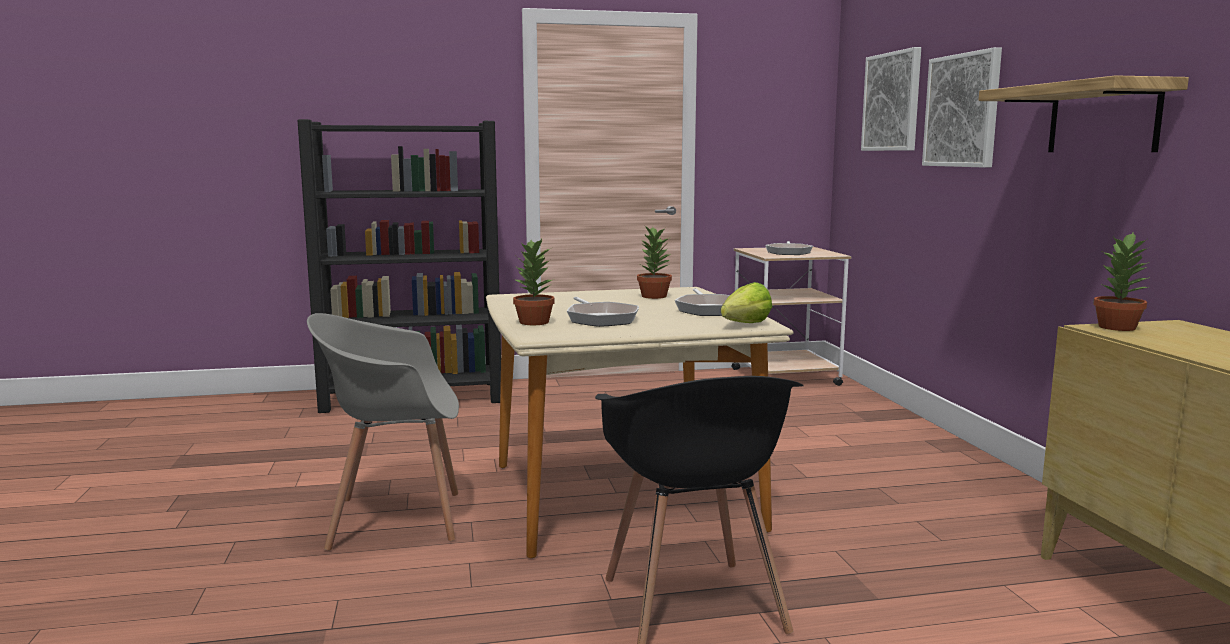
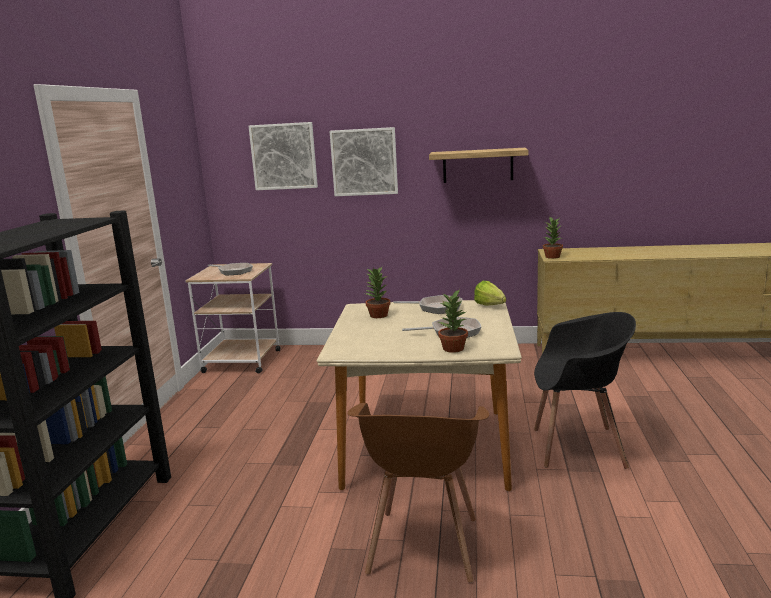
camera: 70 degrees left, 5 degrees up
grey chair [307,313,459,551] -> brown chair [347,403,489,583]

